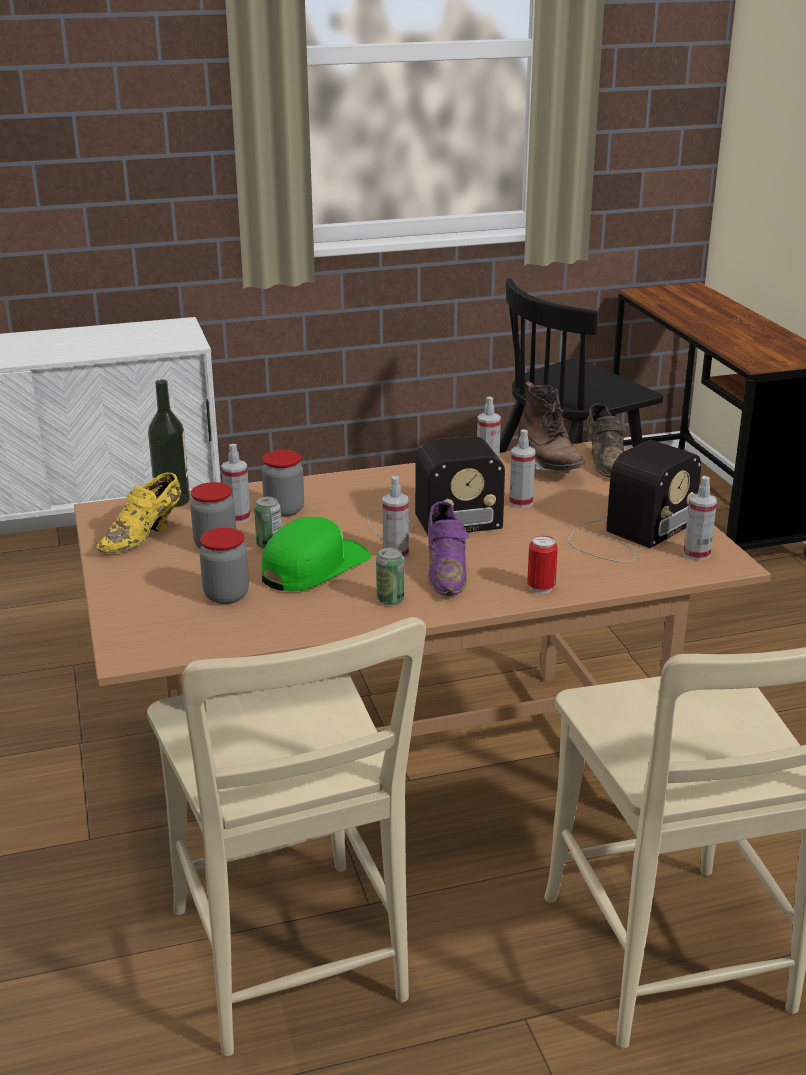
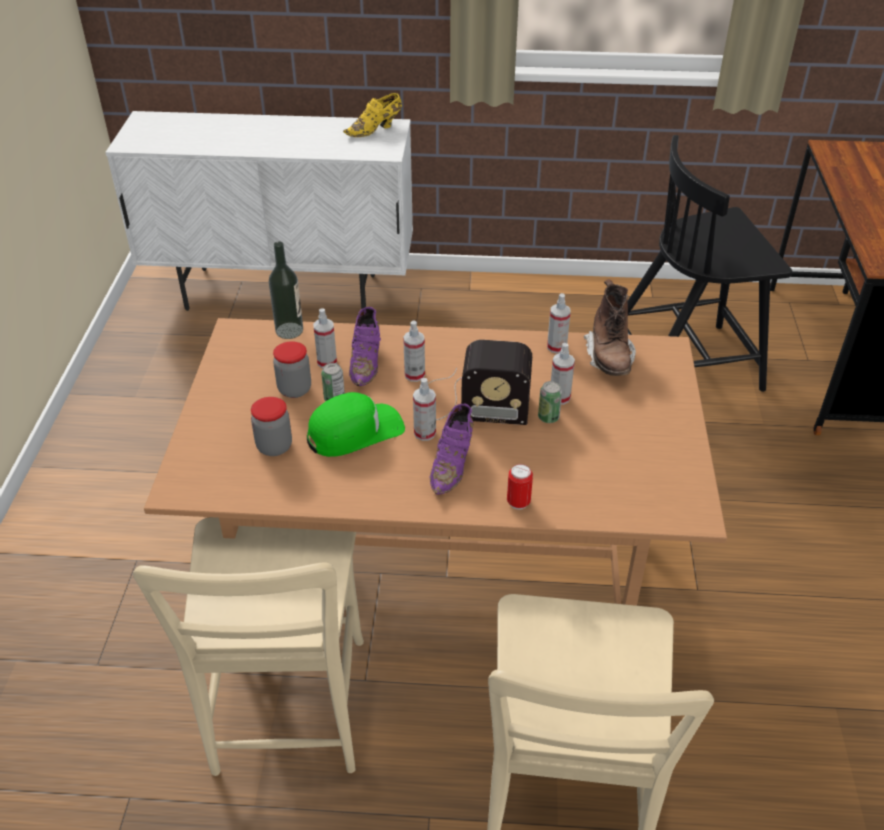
camera: 20 degrees right, 15 degrees up
yellow shoe [95,472,181,553] -> yellow shoe moved to [343,93,402,137]
jar [262,450,304,517] -> purple shoe [349,307,381,386]
can [376,548,405,605] -> can moved to [538,381,562,423]
radio [562,440,701,562] -> none
brown shoe [587,404,626,477] -> none
spray bottle [683,476,717,561] -> spray bottle moved to [403,321,425,382]

